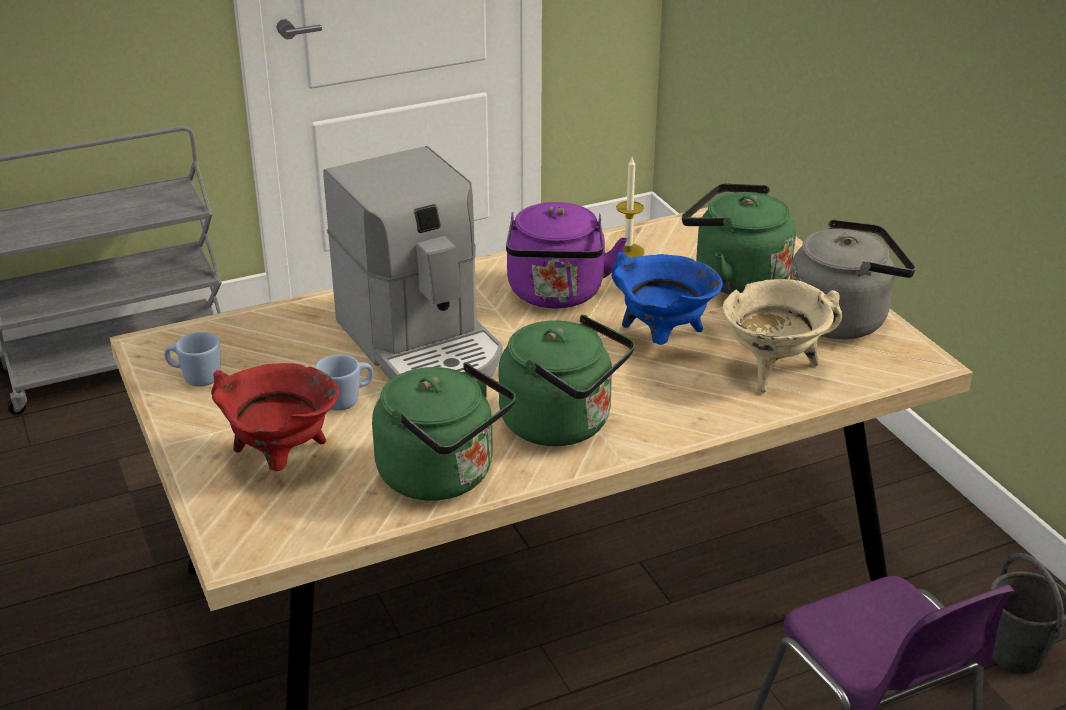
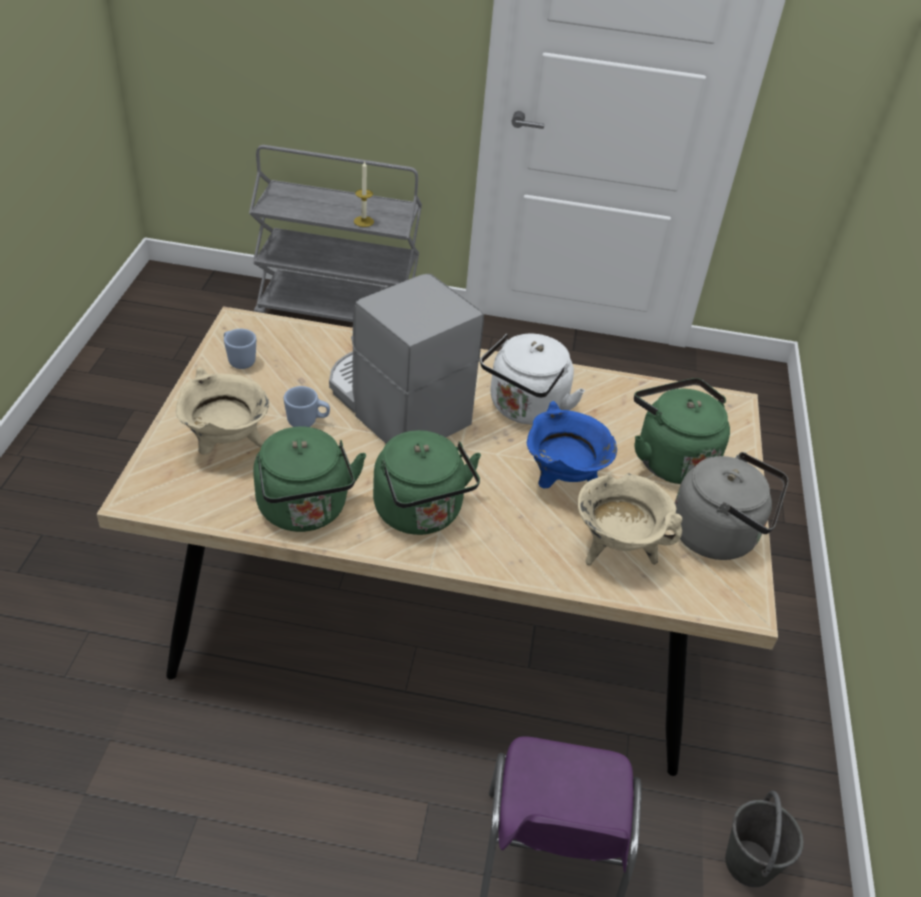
camera: 30 degrees right, 10 degrees up
red cooking pot [211,363,339,471] -> beige cooking pot [176,367,269,455]
coffee machine [324,146,502,382] -> coffee machine turned 135 degrees clockwise [329,274,484,444]
purple kettle [506,202,627,308] -> white kettle [480,334,585,425]
candle [616,157,644,258] -> candle moved to [354,160,374,227]

